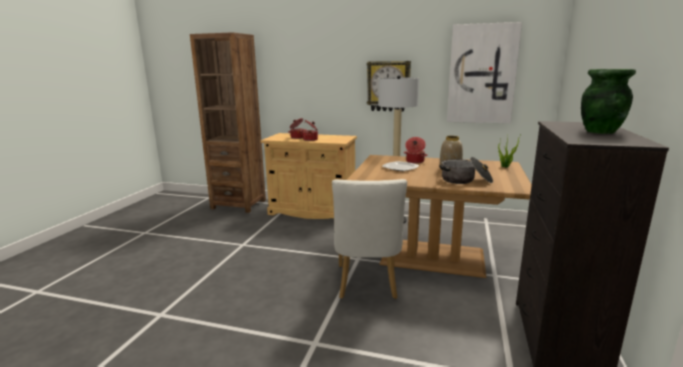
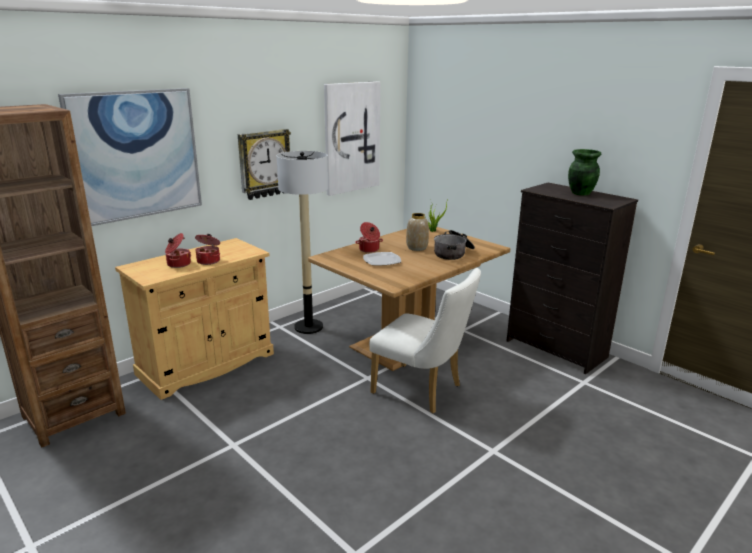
camera: 60 degrees left, 5 degrees up
none -> picture [58,88,202,226]

